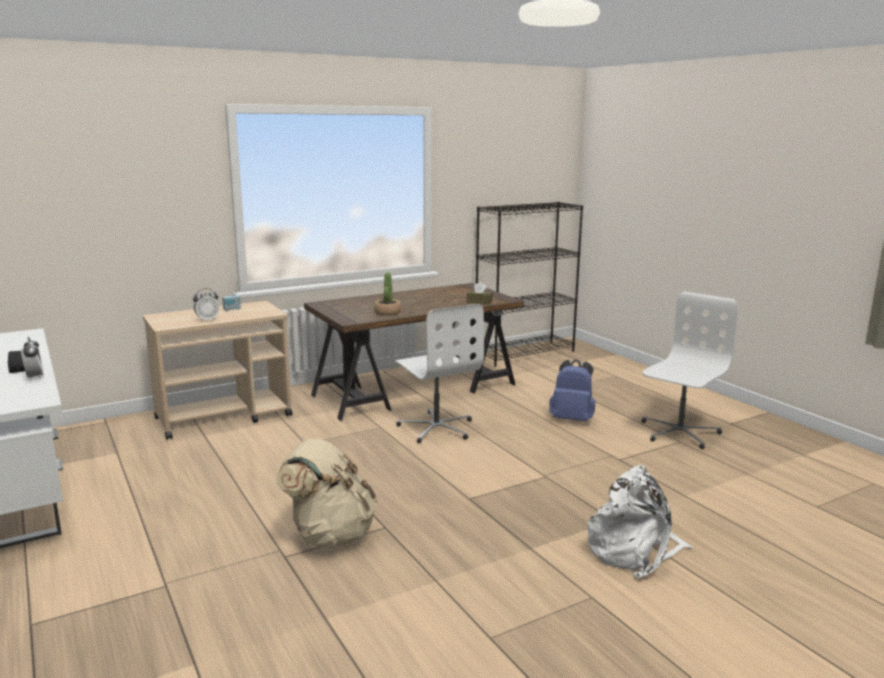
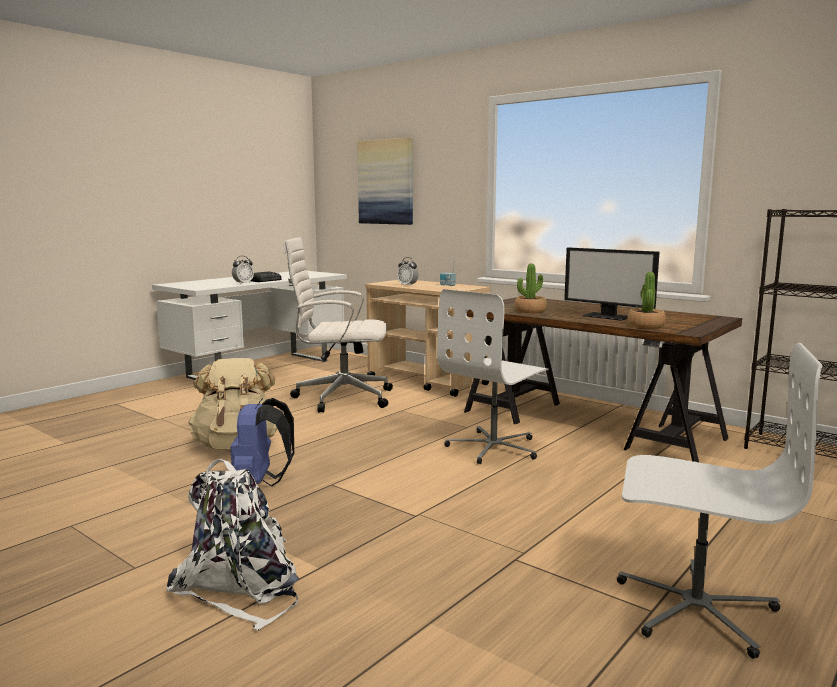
camera: 70 degrees right, 5 degrees down
brown tissue box [467,282,493,305] -> potted plant [628,272,666,329]
blue backpack [549,359,595,422] -> blue backpack moved to [230,398,294,487]
none -> white office chair [283,238,393,413]
none -> picture [357,137,413,225]
none -> monitor [564,247,660,321]

